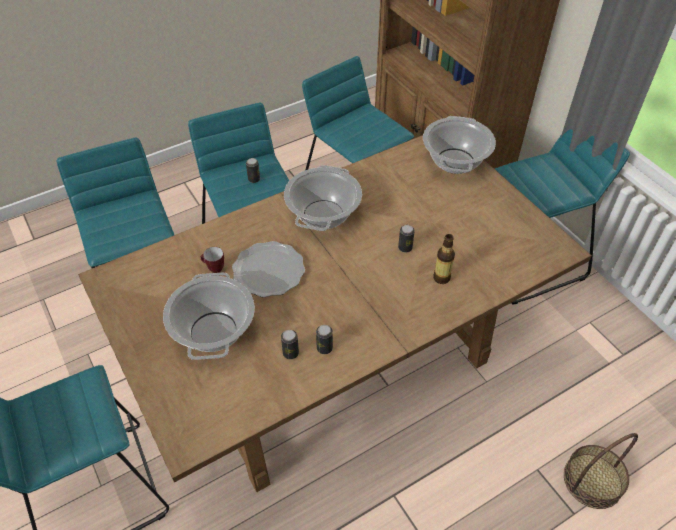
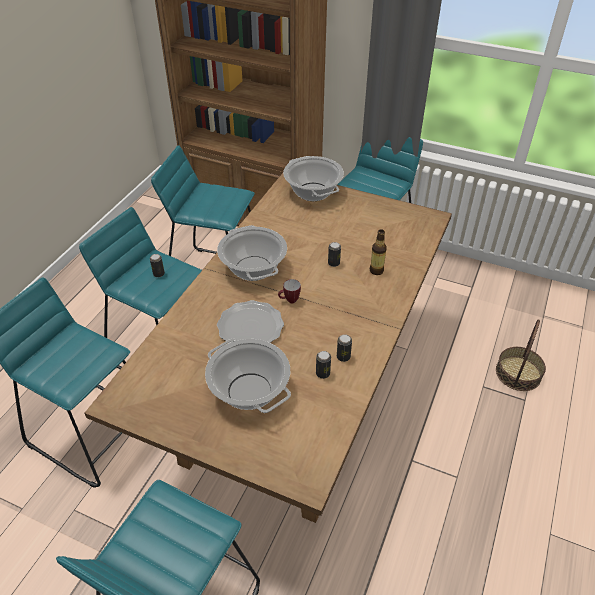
camera: 35 degrees left, 5 degrees down
mug [200,247,224,273] -> mug moved to [278,279,301,303]

